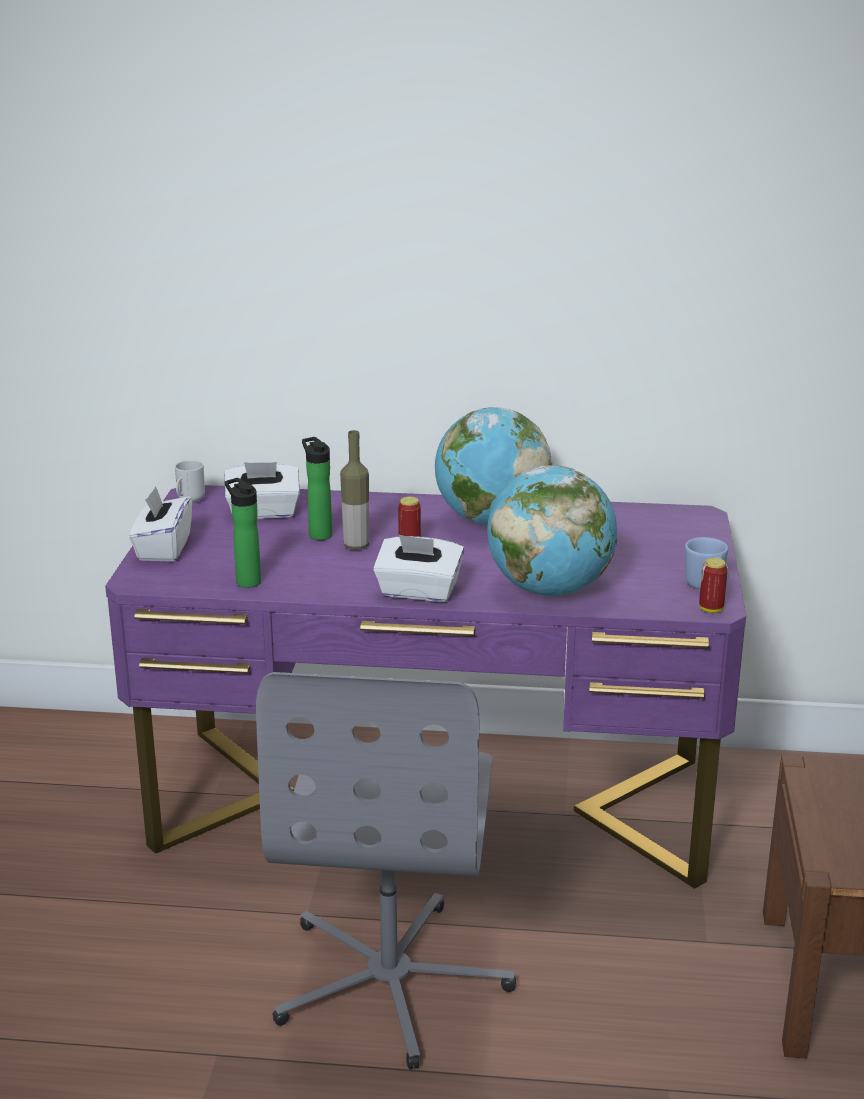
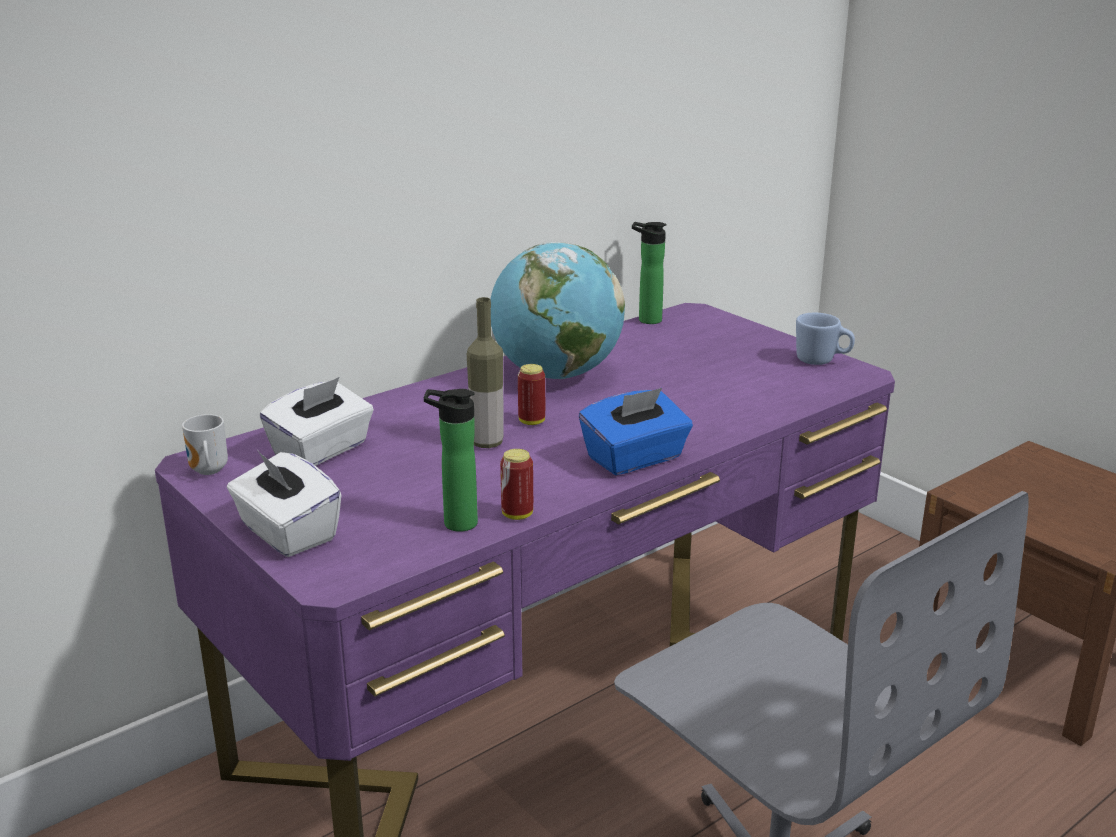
camera: 45 degrees left, 0 degrees up
bottle [302,437,332,540] -> bottle moved to [632,222,667,324]
white tissue box [373,535,464,602] -> blue tissue box [579,388,693,475]
globe [487,465,617,596] -> none
can [699,558,728,613] -> can moved to [500,449,533,520]

